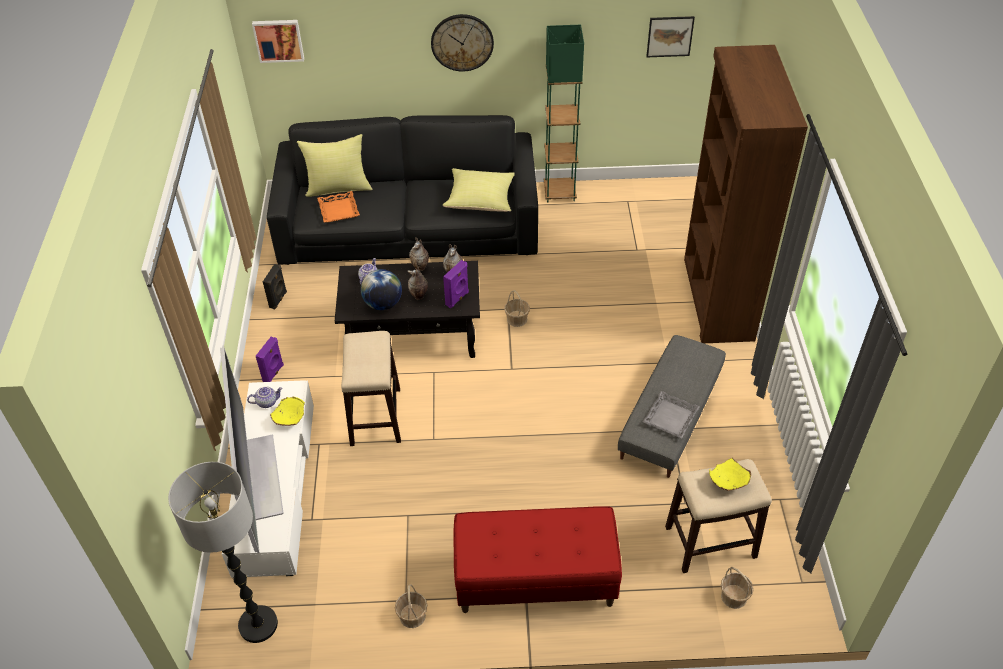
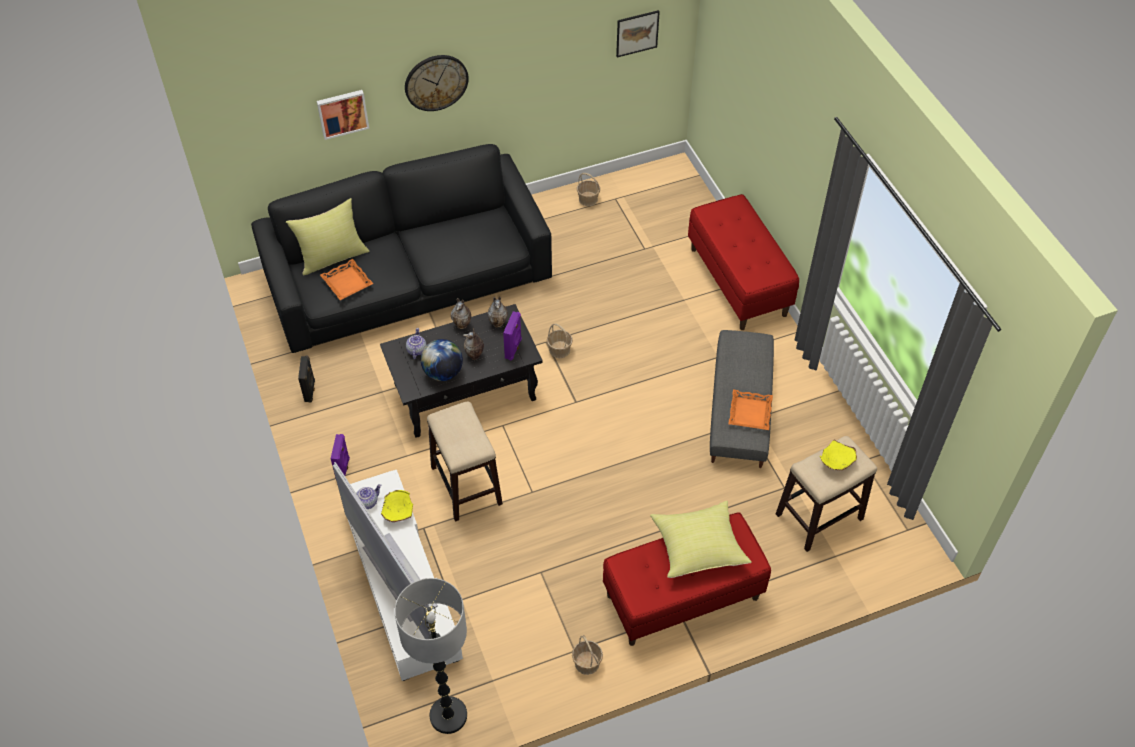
camera: 20 degrees left, 5 degrees up
picture [252,20,304,63] -> picture moved to [317,90,369,140]
yellow pillow [442,168,515,212] -> yellow pillow moved to [650,501,752,578]
green floor lamp [544,25,584,202] -> none
grey tray [643,391,700,438] -> orange tray [728,389,773,430]
brown bookcase [684,45,808,343] -> red bench [688,194,799,330]
basket [721,567,754,609] -> basket moved to [577,173,600,206]

